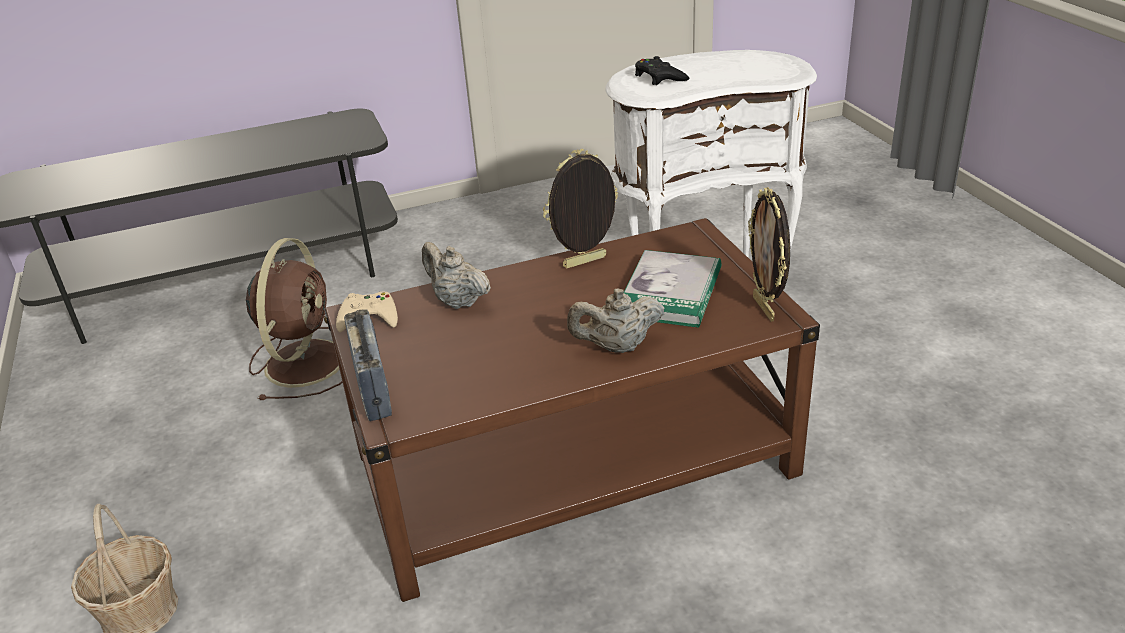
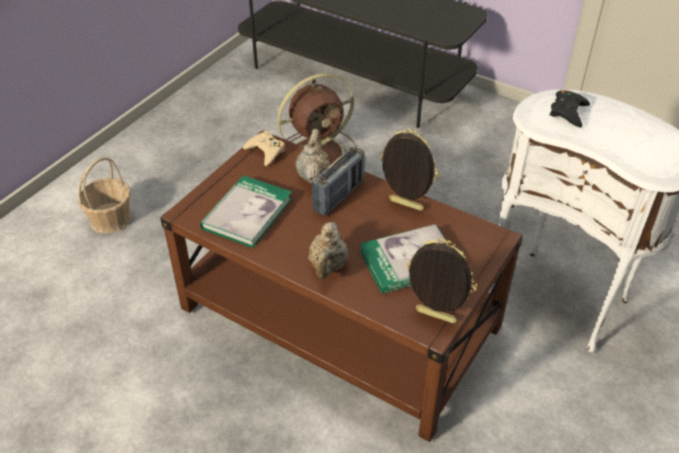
camera: 50 degrees right, 10 degrees up
radio [344,309,392,421] -> radio moved to [312,147,365,216]
beige teapot [567,288,664,353] -> beige teapot turned 120 degrees counterclockwise [308,222,348,279]
picture frame [748,187,790,322] -> picture frame turned 75 degrees clockwise [406,238,477,323]
none -> book [200,175,292,248]

